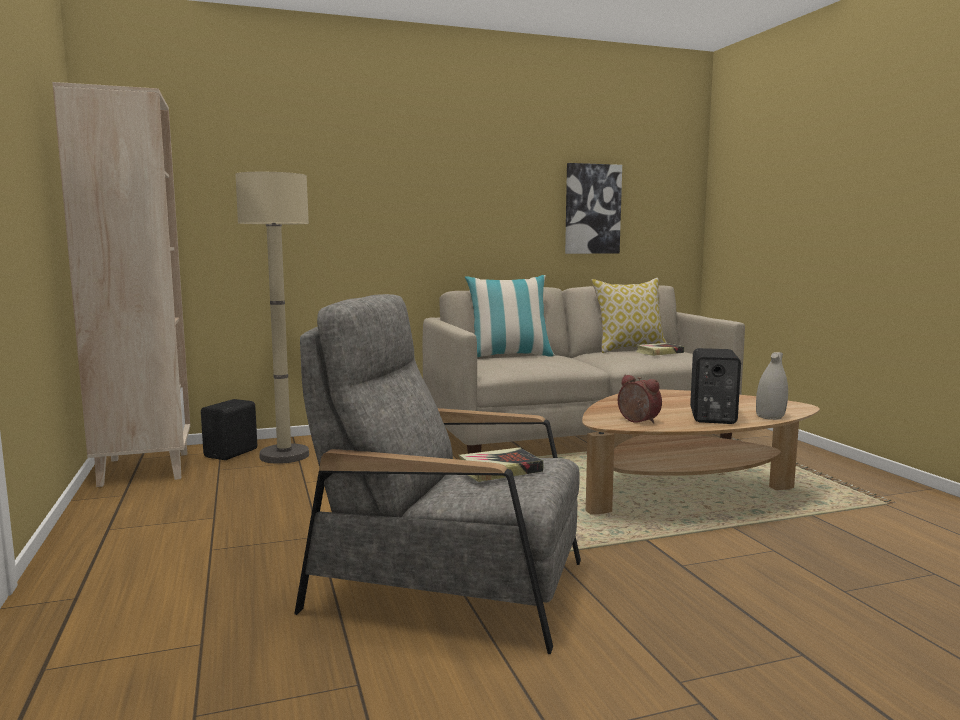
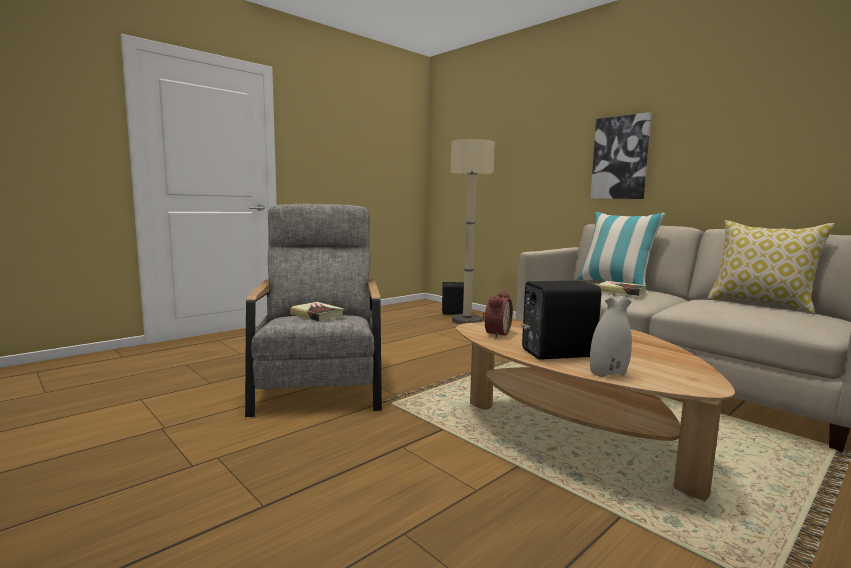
camera: 65 degrees right, 0 degrees up
beige bookcase [52,82,190,487] -> none
picture [565,163,622,254] -> picture moved to [590,112,652,199]
book [636,343,684,356] -> book moved to [598,281,647,296]

